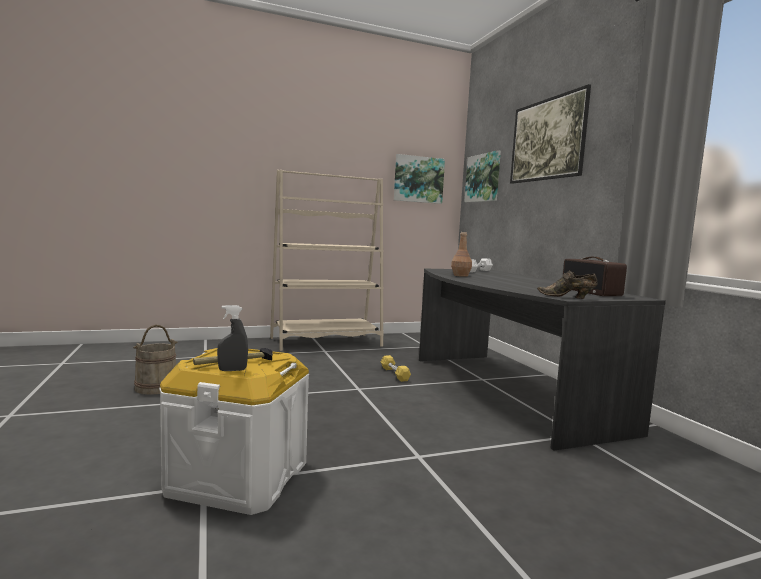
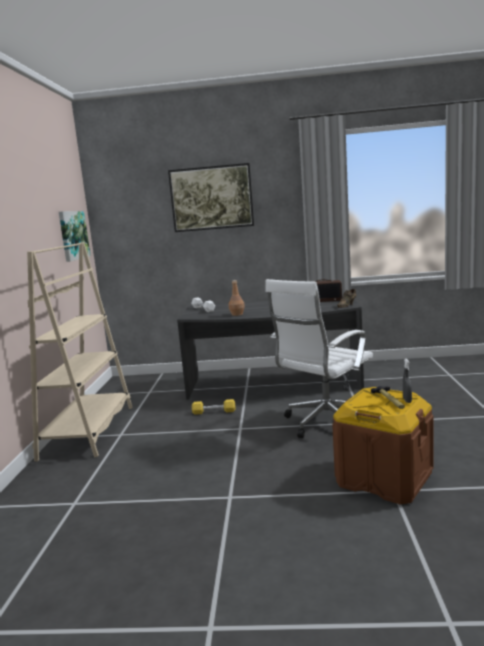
camera: 65 degrees left, 5 degrees up
beige bucket [133,325,177,395] -> none
white storage box [159,348,309,515] -> brown storage box [332,387,434,505]
picture [464,150,501,203] -> none
none -> white office chair [265,279,373,438]

